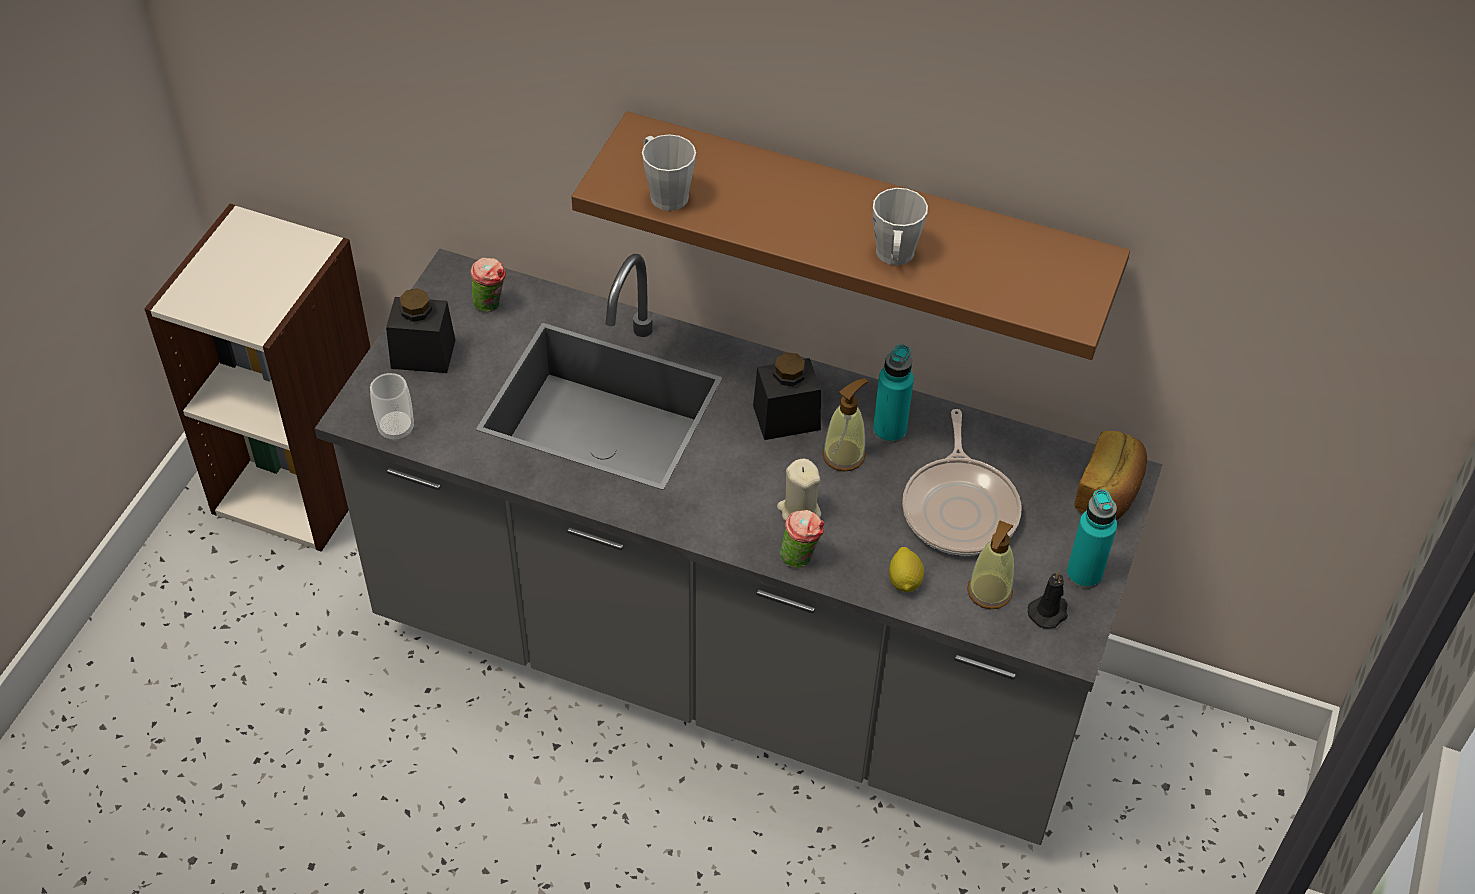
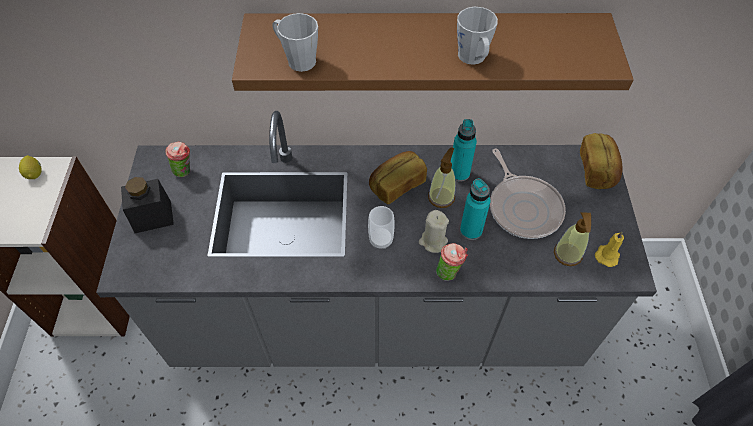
camera: 20 degrees left, 5 degrees up
cup [370,373,414,442] -> cup moved to [368,206,395,249]
black jar [753,352,821,440] -> bread [369,151,427,204]
lemon [889,547,924,592] -> lemon moved to [19,155,42,179]
black candle [1028,571,1068,629] -> yellow candle [595,231,624,267]
turquoise bottle [1066,489,1117,589] -> turquoise bottle moved to [460,178,490,240]

